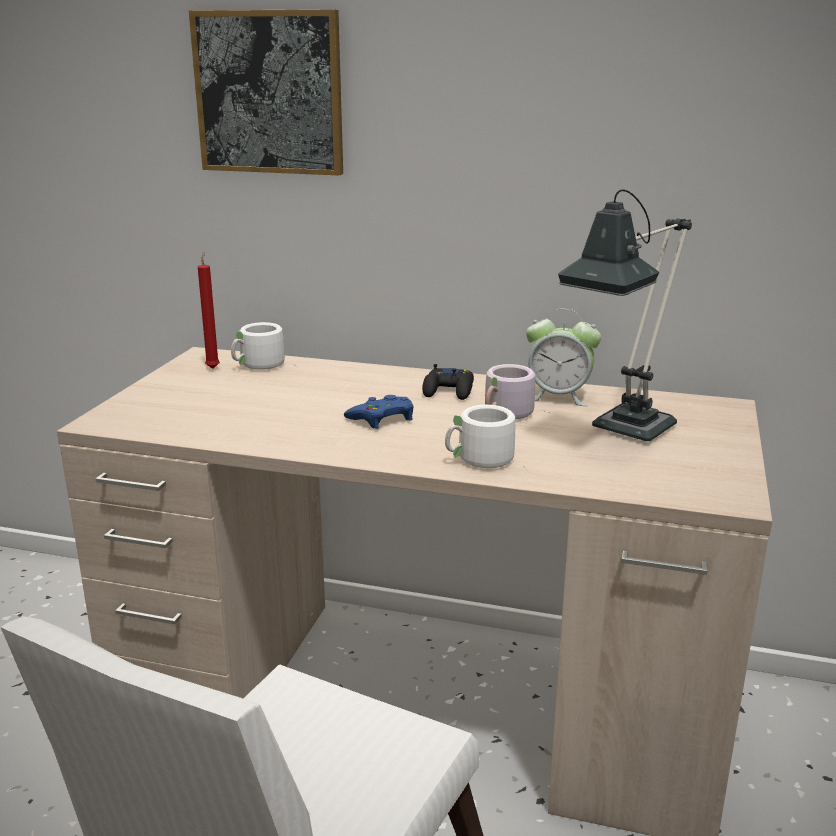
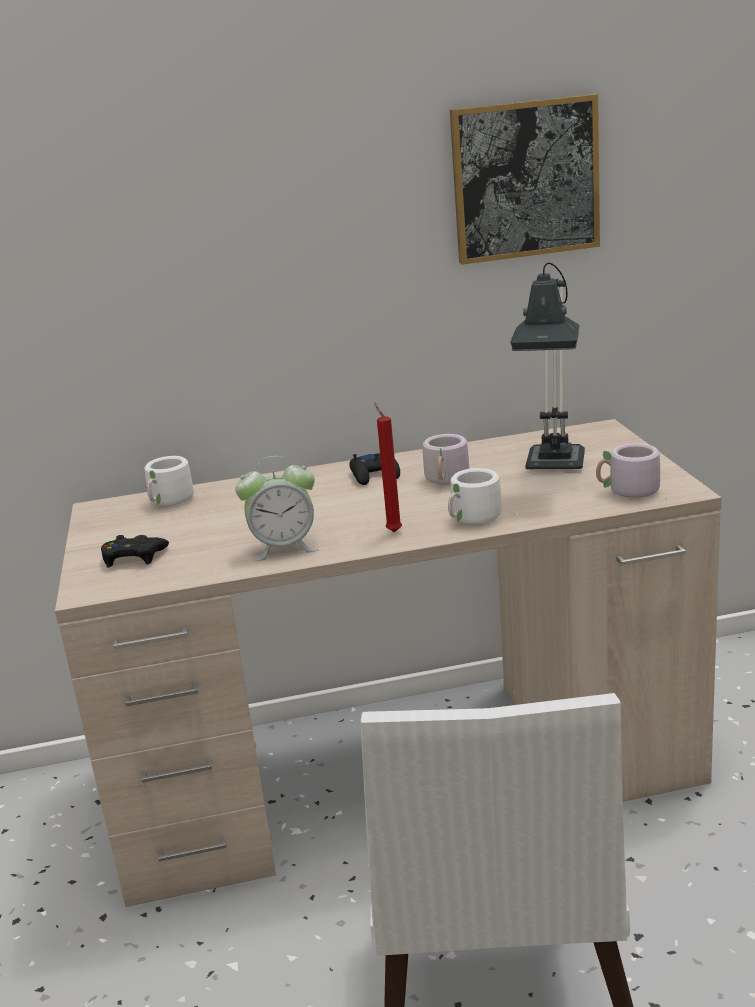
camera: 25 degrees left, 0 degrees up
picture [189,9,343,176] -> picture moved to [450,94,600,265]
red candle [198,252,220,369] -> red candle moved to [374,403,402,532]
blue game controller [344,395,413,429] -> none
alarm clock [526,309,601,406] -> alarm clock moved to [235,456,319,561]
none -> black game controller [101,535,169,568]
none -> grey mug [596,443,667,501]

